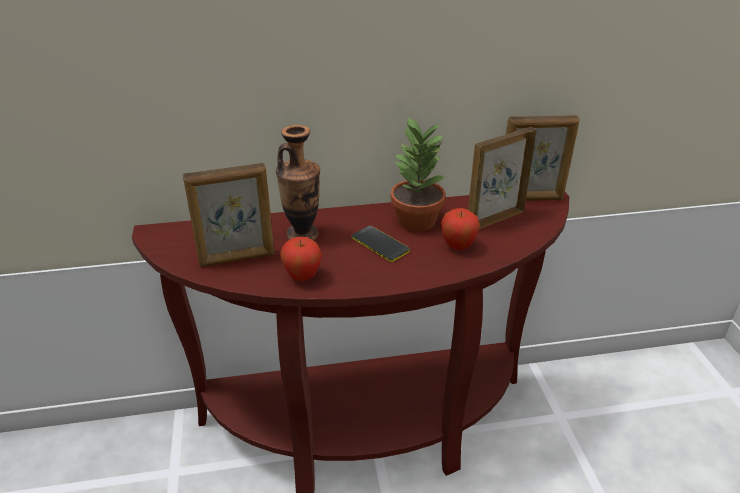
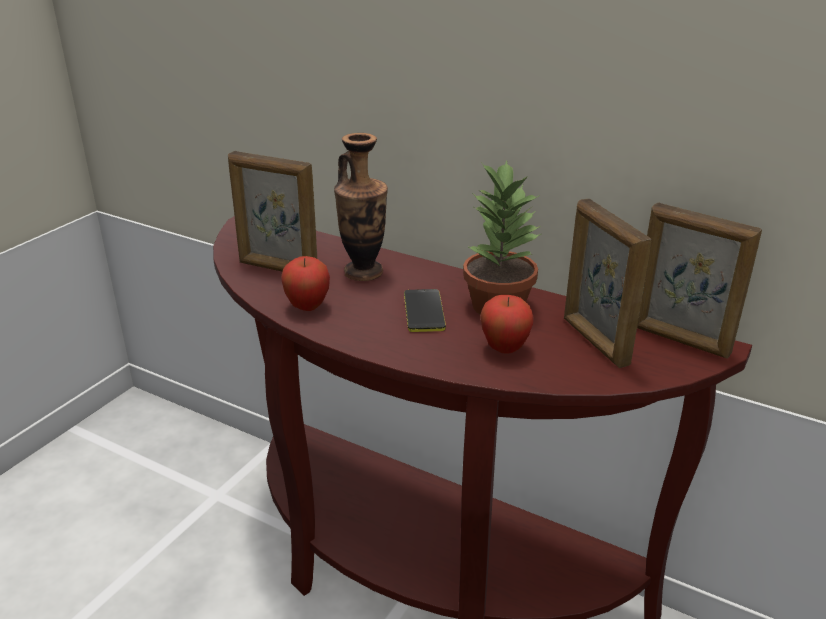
camera: 40 degrees right, 5 degrees down
picture frame [468,127,536,229] -> picture frame turned 120 degrees counterclockwise [564,199,652,368]

